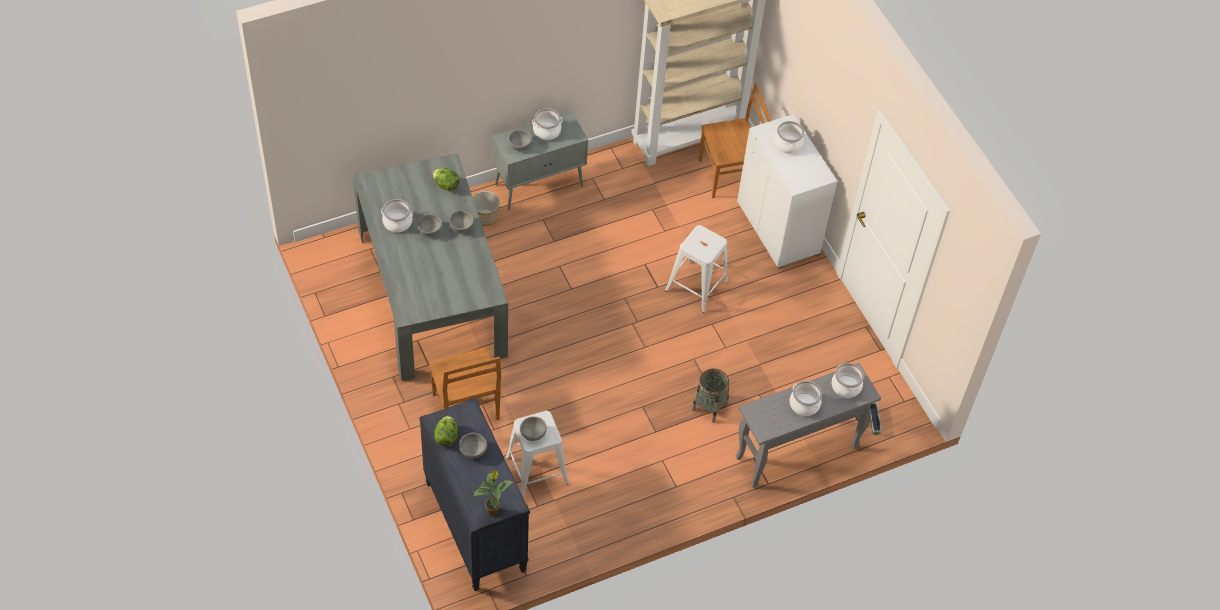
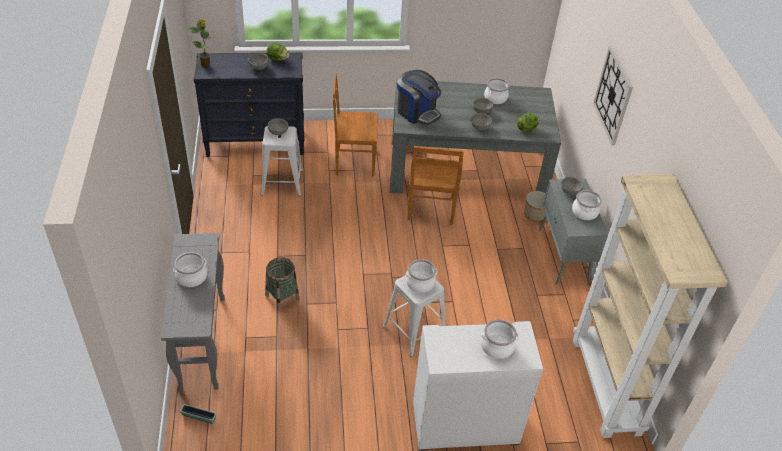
camera: 110 degrees right, 10 degrees down
brown chair [699,82,771,198] -> brown chair moved to [407,147,464,225]
cooking pot [831,363,864,398] -> cooking pot moved to [406,259,437,293]
none -> coffee machine [397,70,441,125]
none -> wall clock [593,46,633,146]

